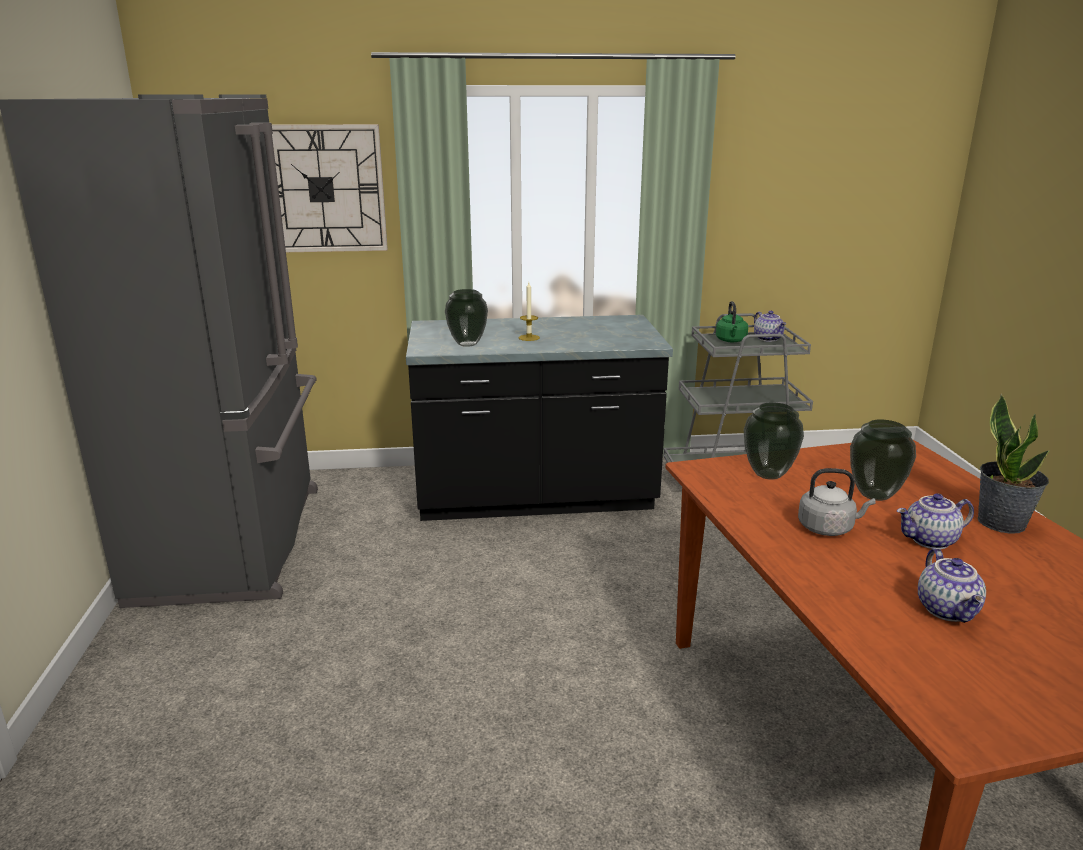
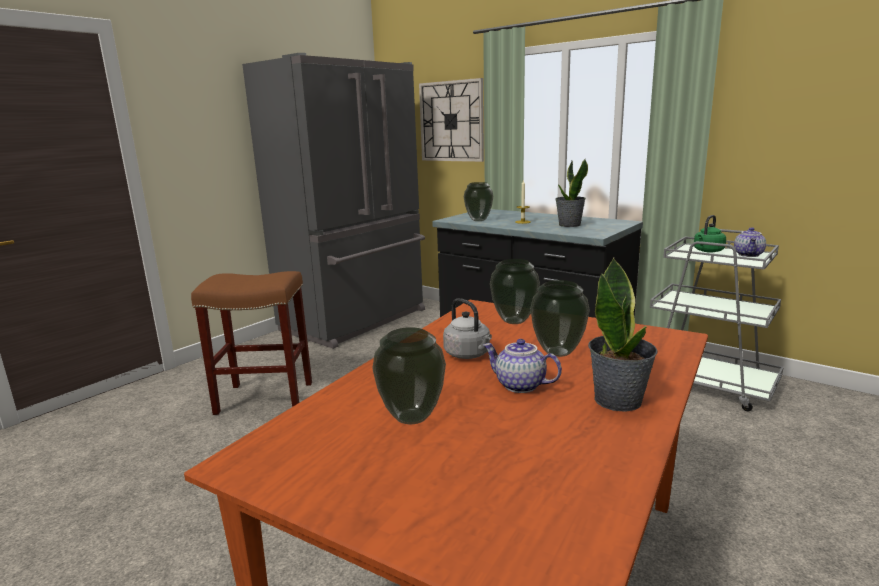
camera: 45 degrees right, 5 degrees down
teapot [918,548,986,623] -> vase [373,327,446,424]
none -> brown stool [191,271,312,415]
none -> potted plant [555,159,588,227]

